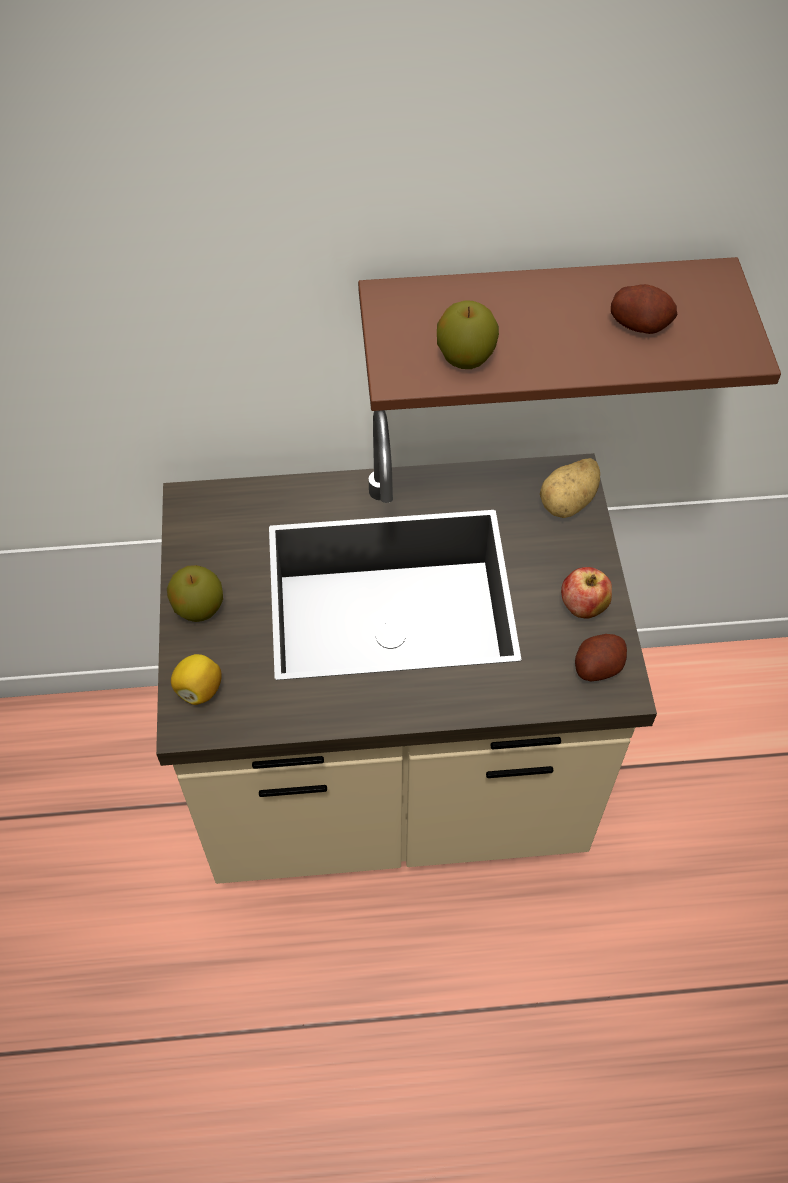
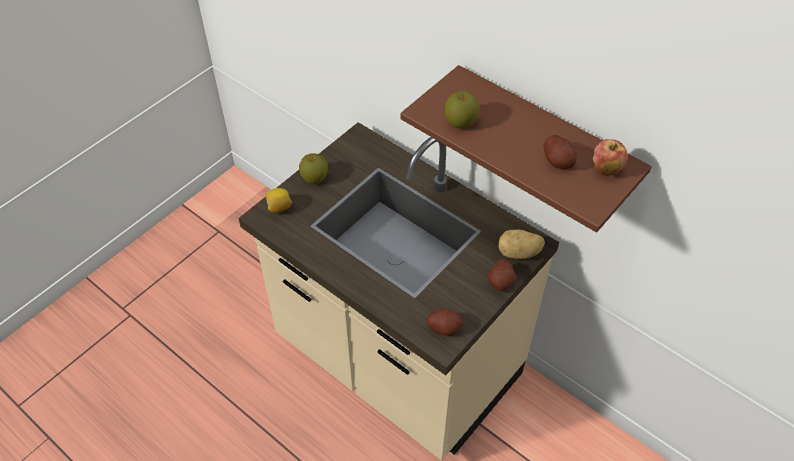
camera: 45 degrees right, 5 degrees down
apple [561,567,612,619] -> apple moved to [593,139,628,176]
none -> potato [488,259,516,291]

